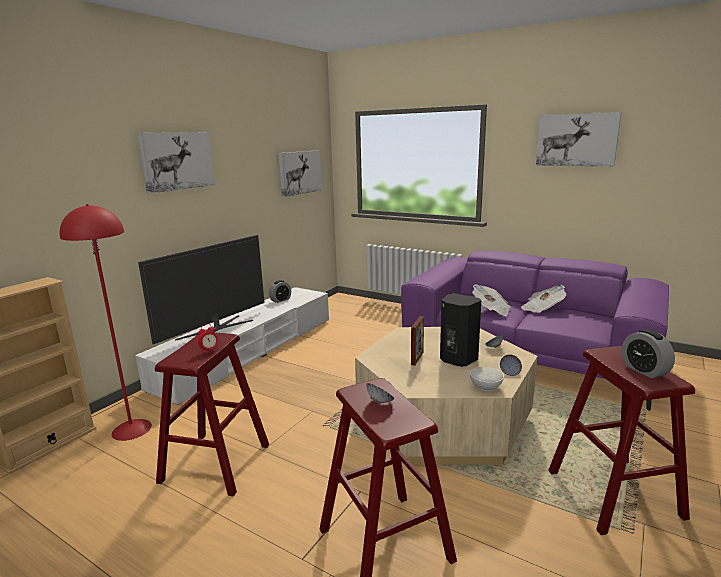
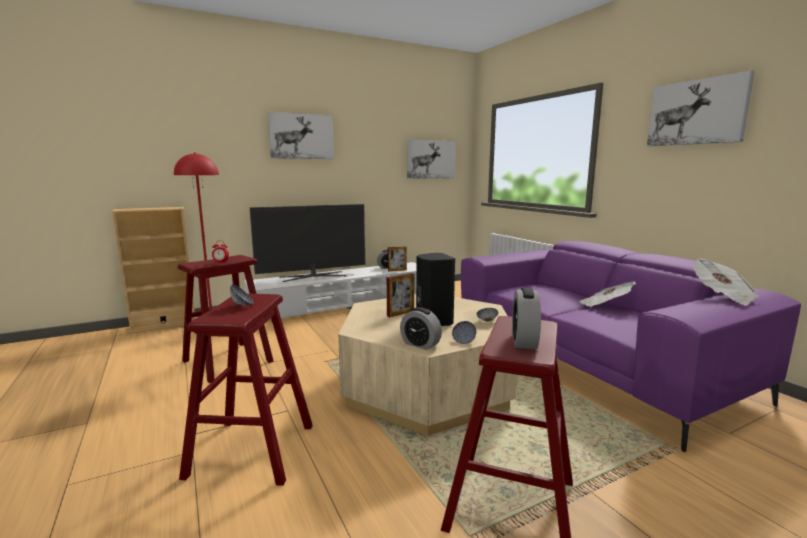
camera: 30 degrees right, 5 degrees down
white bowl [470,367,504,391] -> alarm clock [400,307,442,350]
newspaper [472,285,511,316] -> newspaper moved to [692,259,759,305]
none -> picture frame [388,247,407,271]

